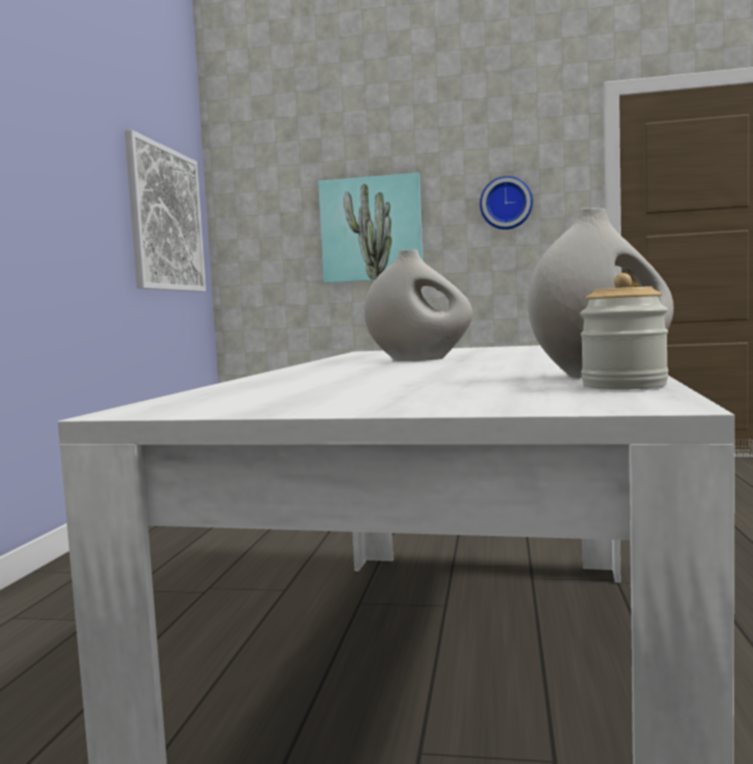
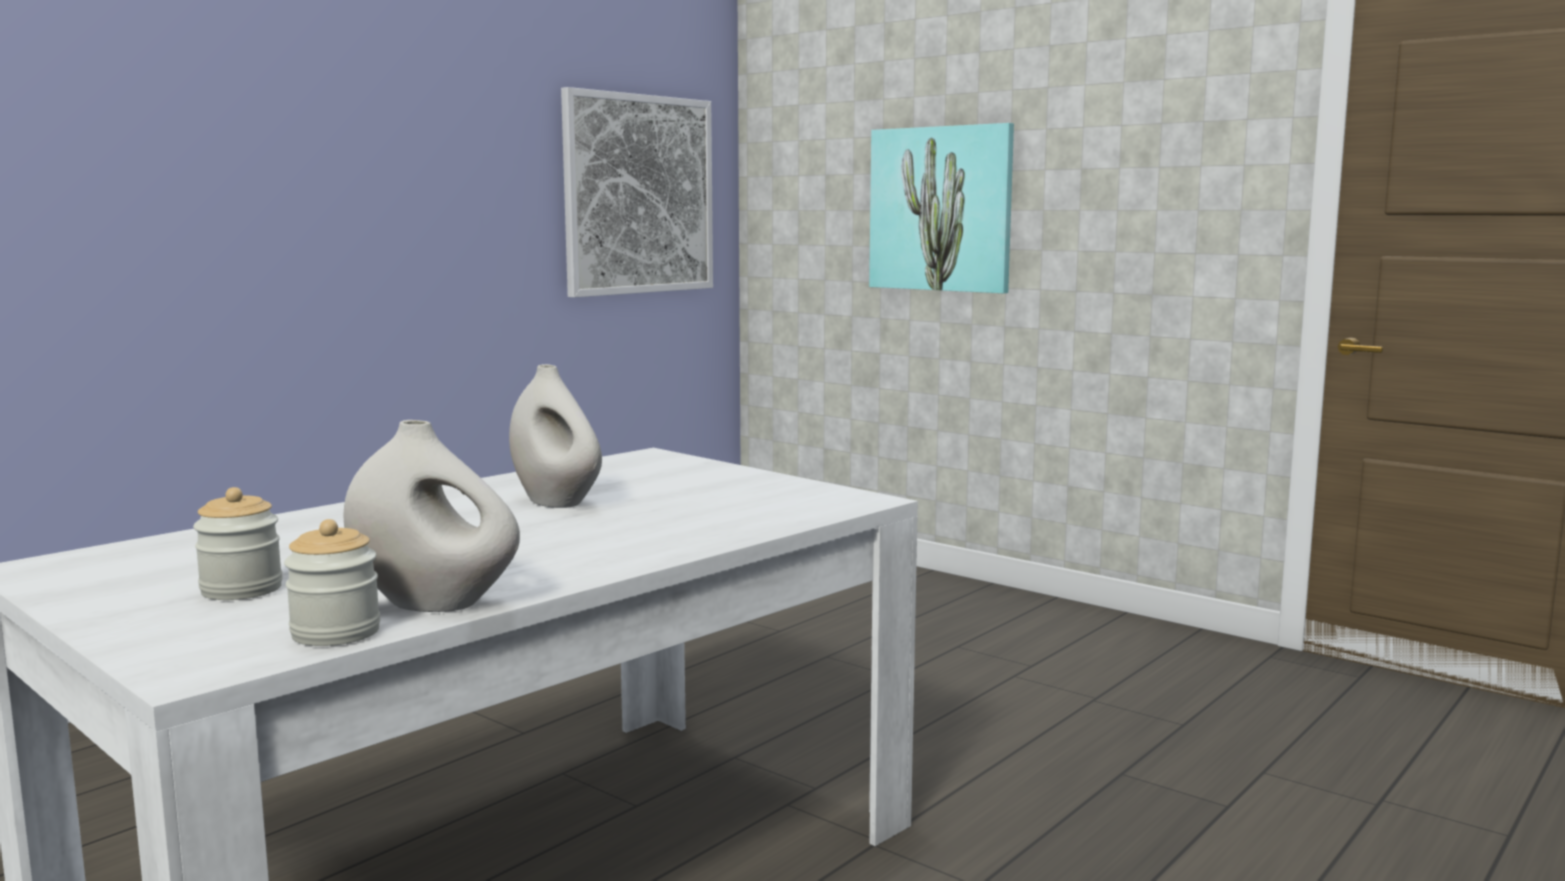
camera: 30 degrees right, 5 degrees up
wall clock [480,176,533,230] -> none
none -> jar [193,487,283,600]

